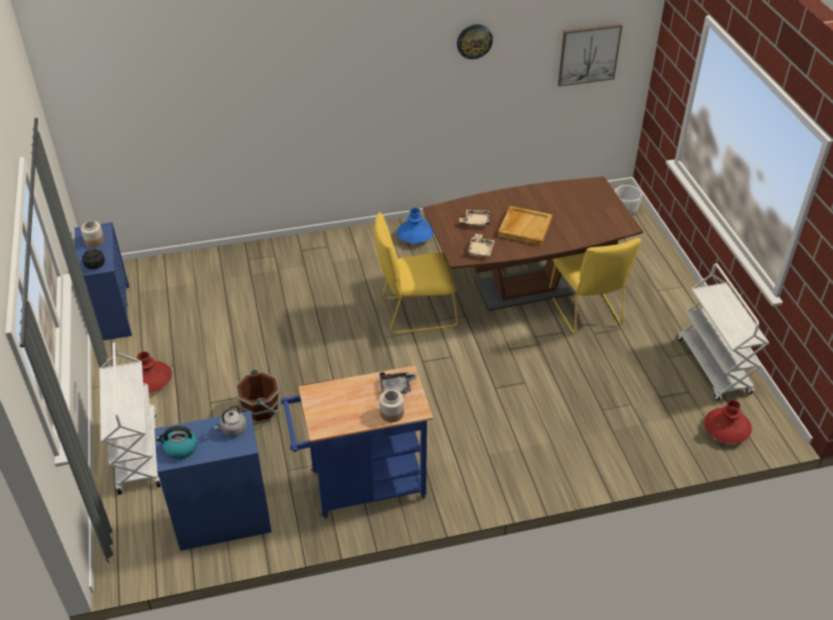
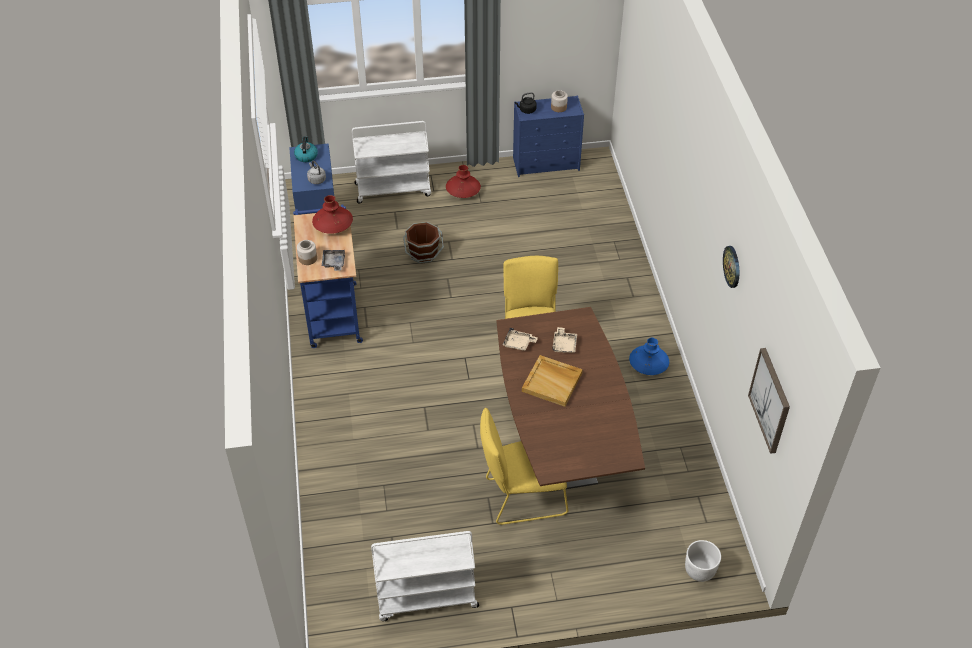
camera: 95 degrees right, 5 degrees up
red vase [704,400,752,444] -> red vase moved to [312,195,353,234]

